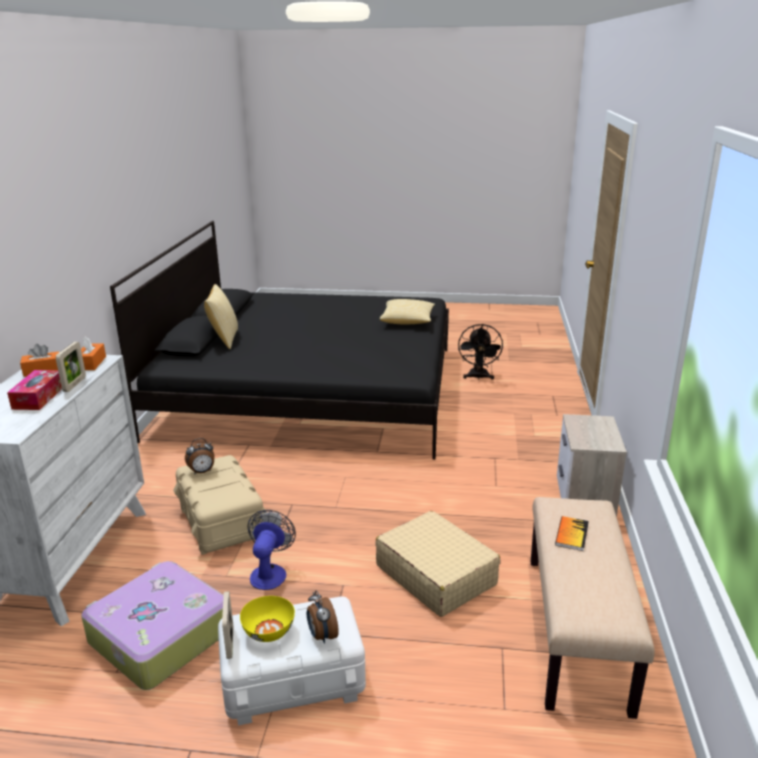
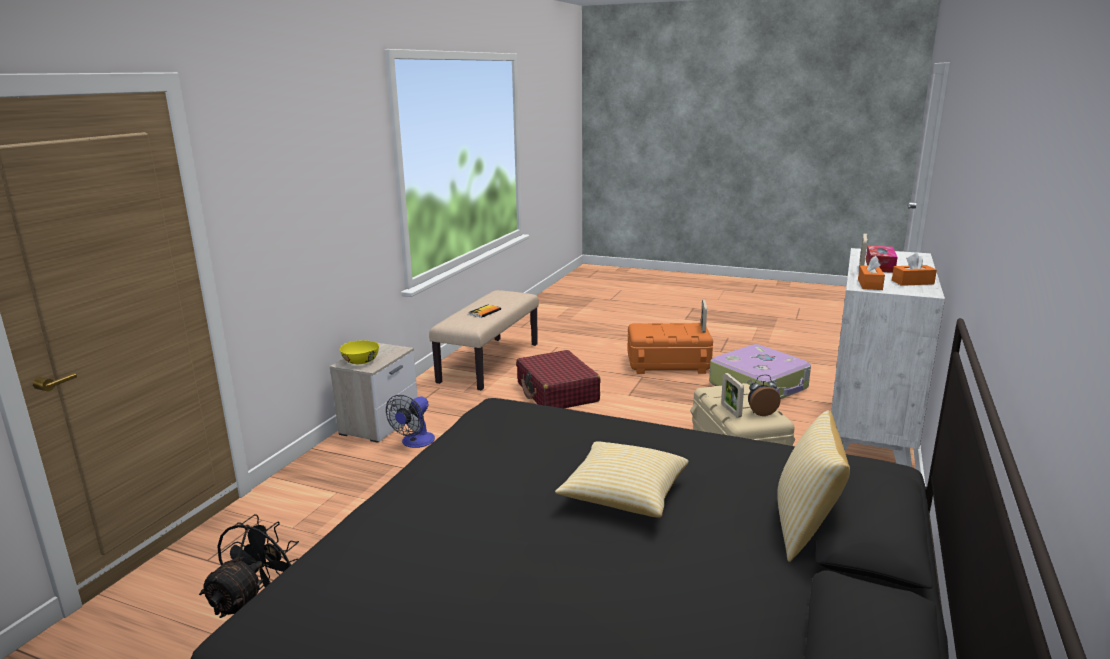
camera: 165 degrees left, 5 degrees down
white storage box [218,597,366,726] -> orange storage box [627,323,713,374]
yellow bowl [240,596,295,642] -> yellow bowl moved to [340,340,379,364]
fan [248,510,296,590] -> fan moved to [386,395,435,448]
alarm clock [307,591,339,644] -> none
beige suitcase [375,511,501,617] -> red suitcase [516,350,601,408]
pillow [380,299,435,324] -> pillow moved to [555,441,689,517]
none -> picture frame [721,373,744,418]

